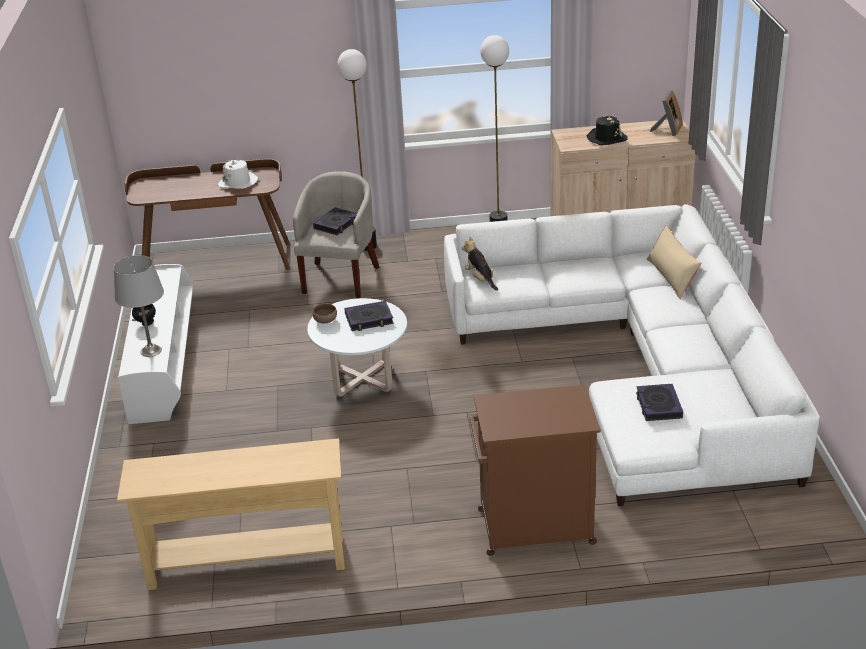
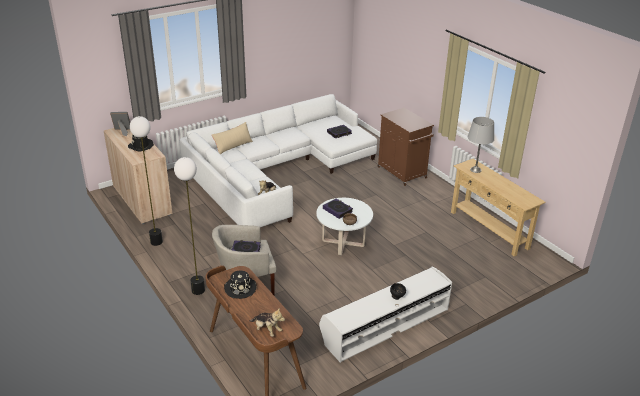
camera: 120 degrees left, 0 degrees up
grey table lamp [114,255,164,357] -> grey table lamp moved to [468,117,494,173]
white hat [218,159,258,189] -> black hat [224,271,257,299]
none -> plush toy [249,307,285,337]

